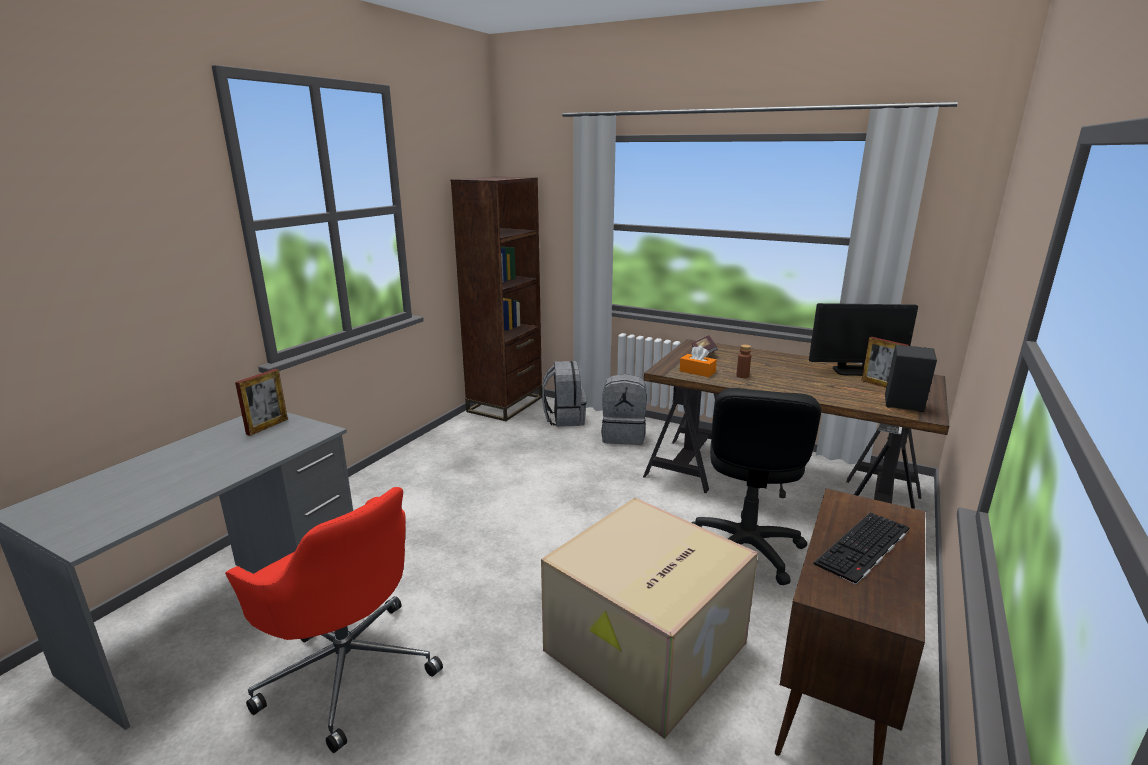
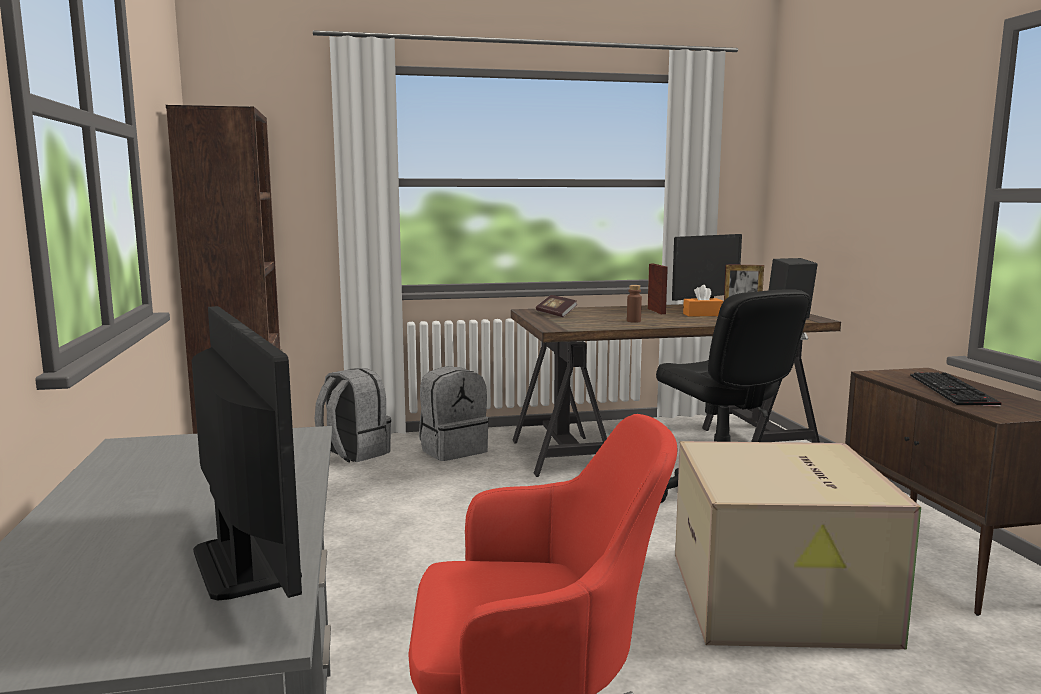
camera: 40 degrees left, 10 degrees down
picture frame [235,369,288,436] -> picture frame moved to [648,264,668,314]
orange tissue box [679,345,717,377] -> orange tissue box moved to [683,285,724,317]
none -> monitor [192,306,302,601]

